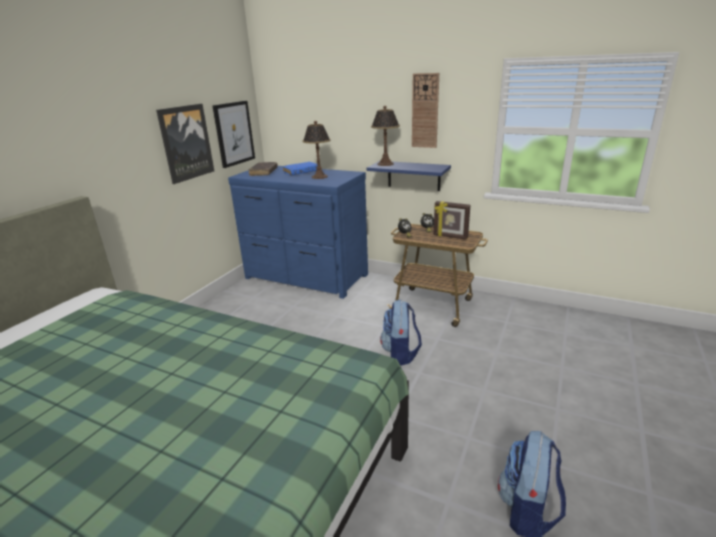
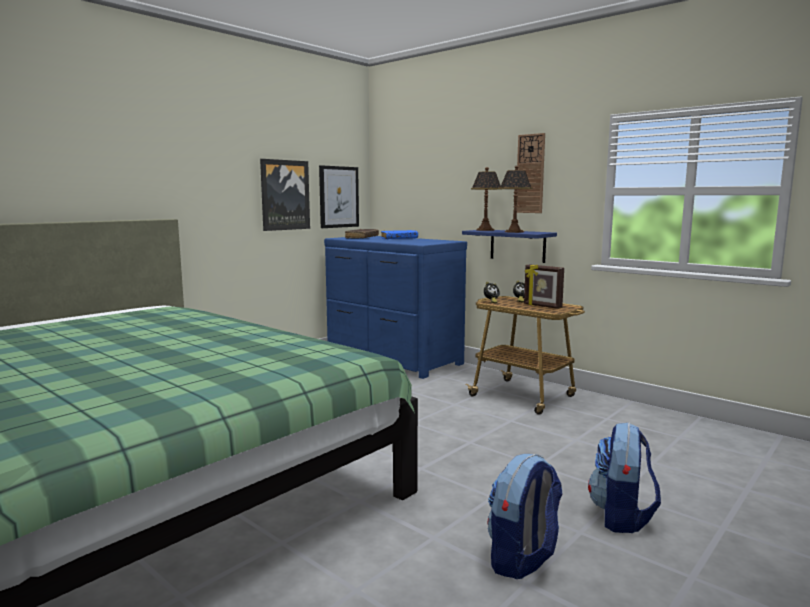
camera: 15 degrees right, 15 degrees down
table lamp [303,121,331,179] -> table lamp moved to [499,166,532,233]
backpack [380,300,422,366] -> backpack moved to [588,422,661,533]

